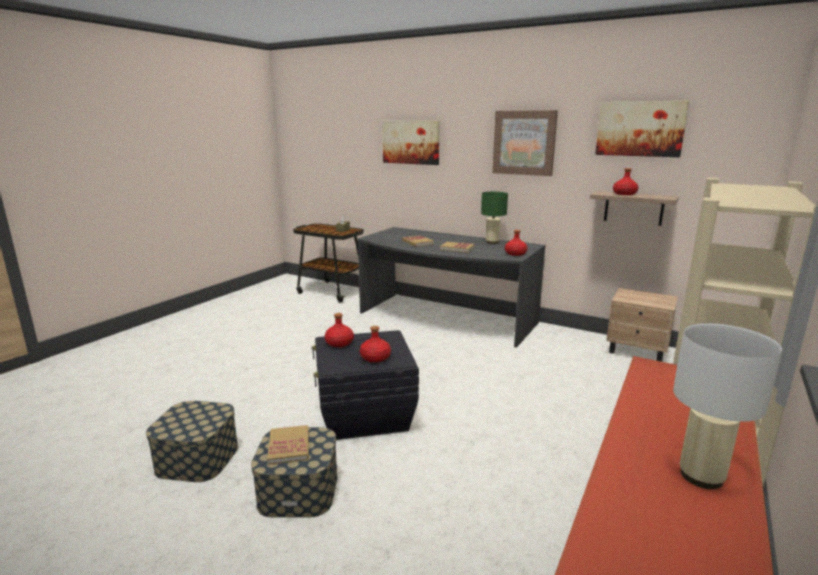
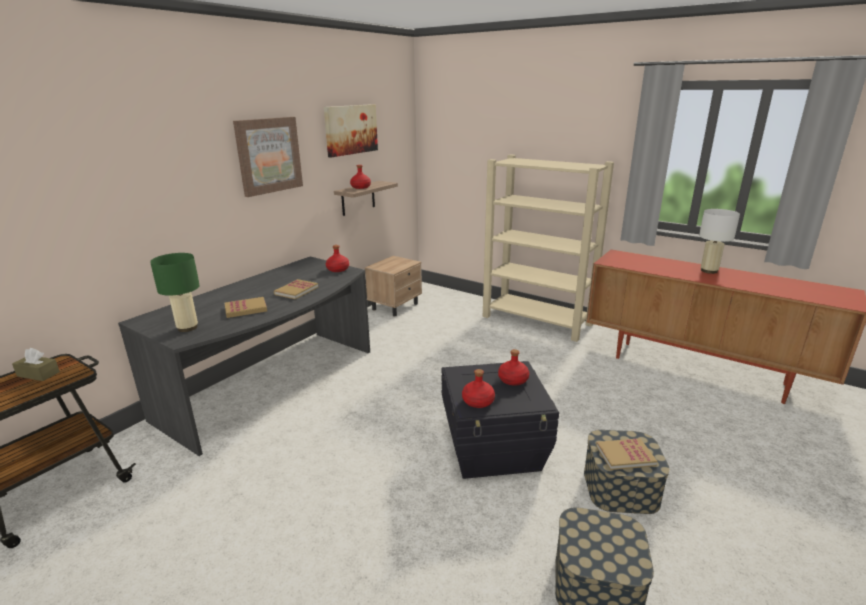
camera: 85 degrees left, 5 degrees up
picture [383,121,440,165] -> none
green table lamp [481,192,508,244] -> green table lamp moved to [150,253,200,332]

